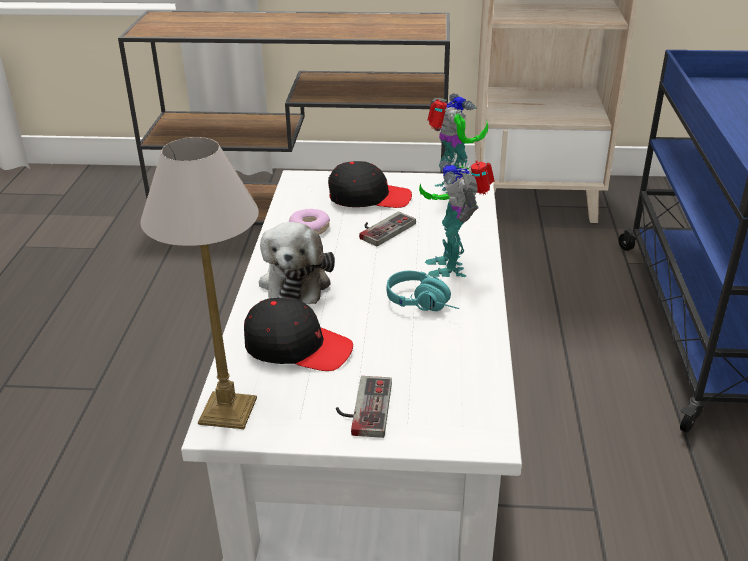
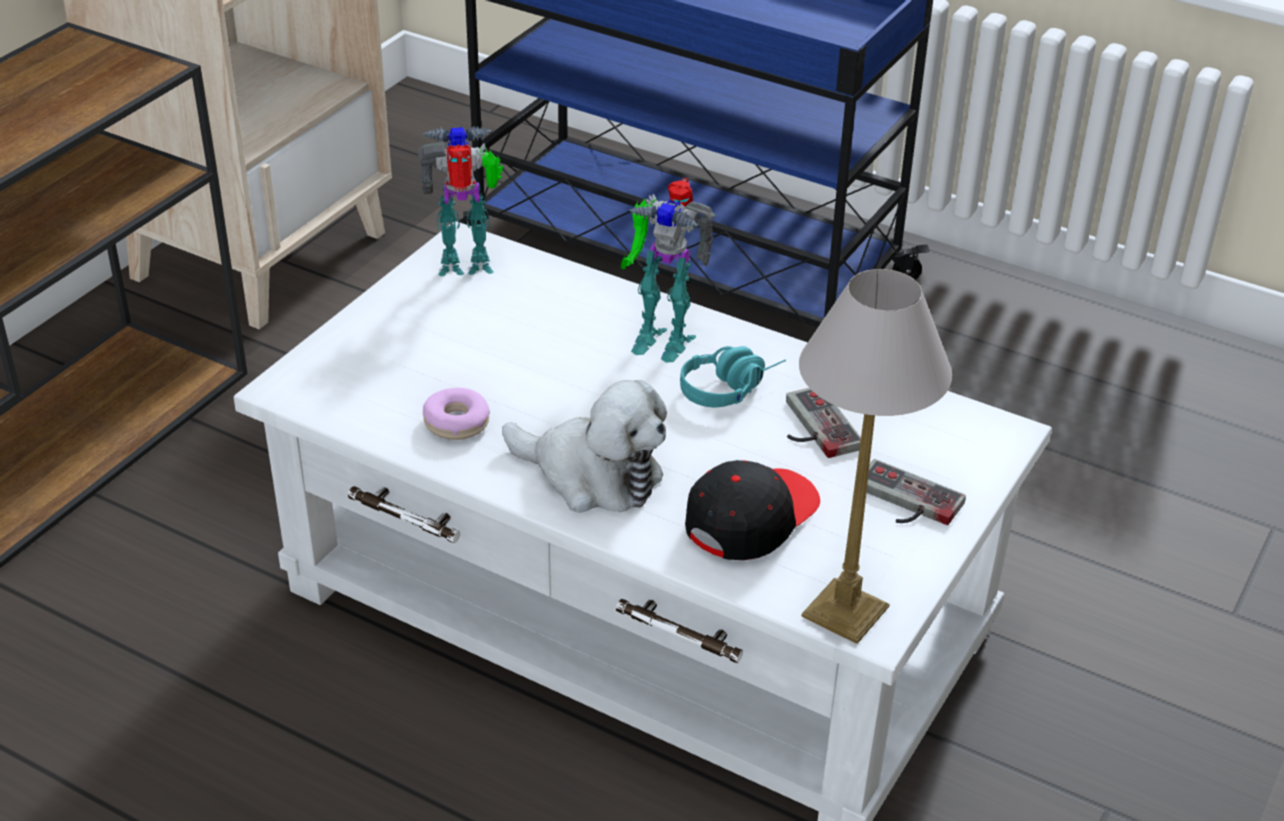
camera: 65 degrees left, 5 degrees up
black cap [328,161,412,208] -> none
game controller [359,212,416,246] -> game controller moved to [786,388,861,458]

